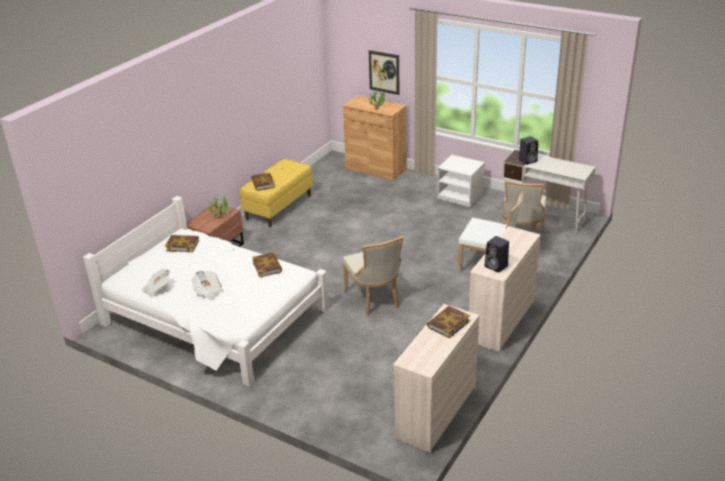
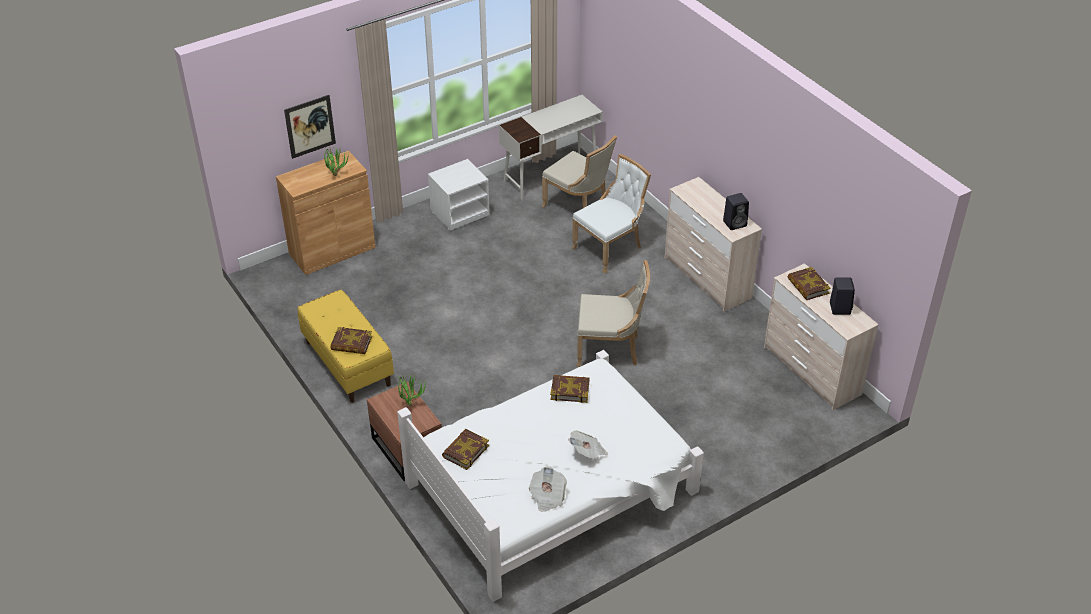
camera: 65 degrees left, 10 degrees up
black speaker [519,136,538,165] -> black speaker moved to [830,278,855,315]

